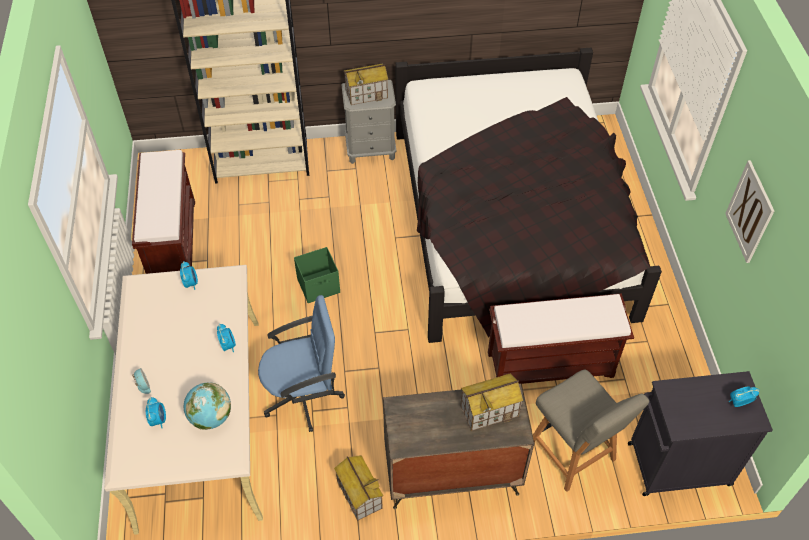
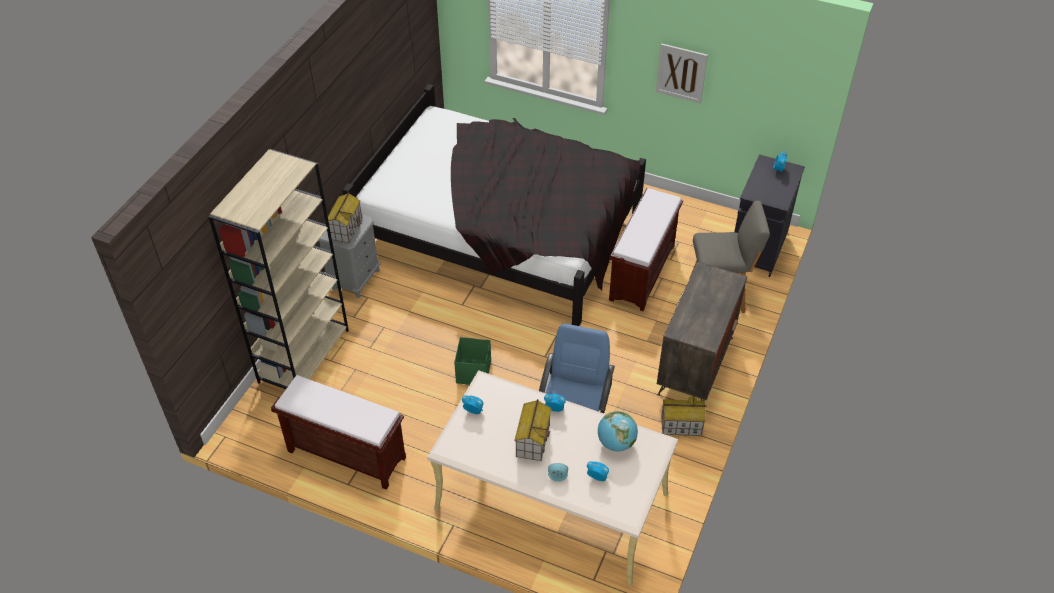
camera: 60 degrees left, 5 degrees down
toy house [460,373,523,431] -> toy house moved to [514,399,551,461]

